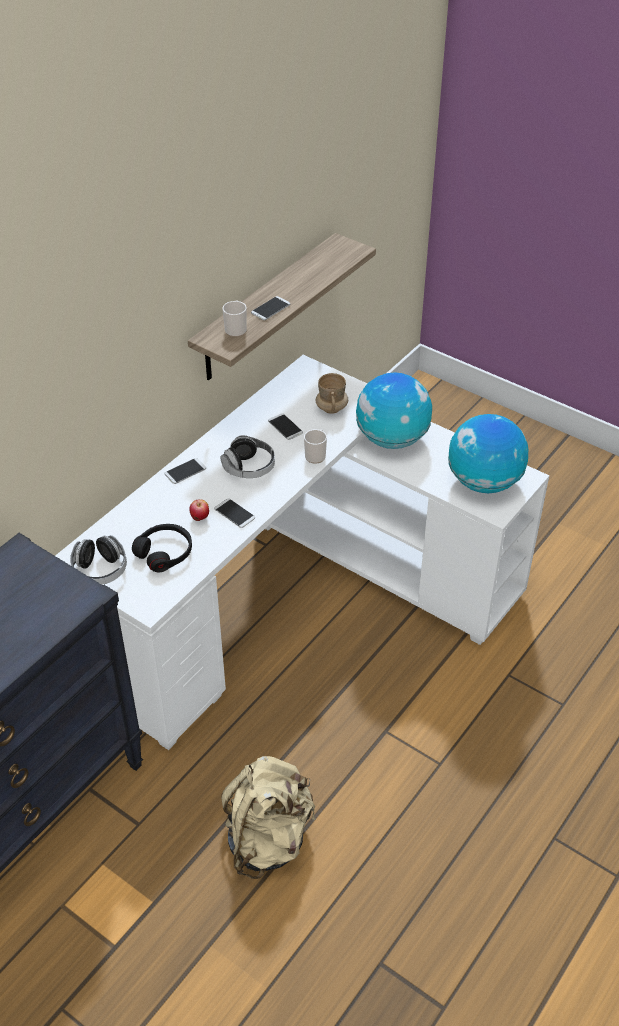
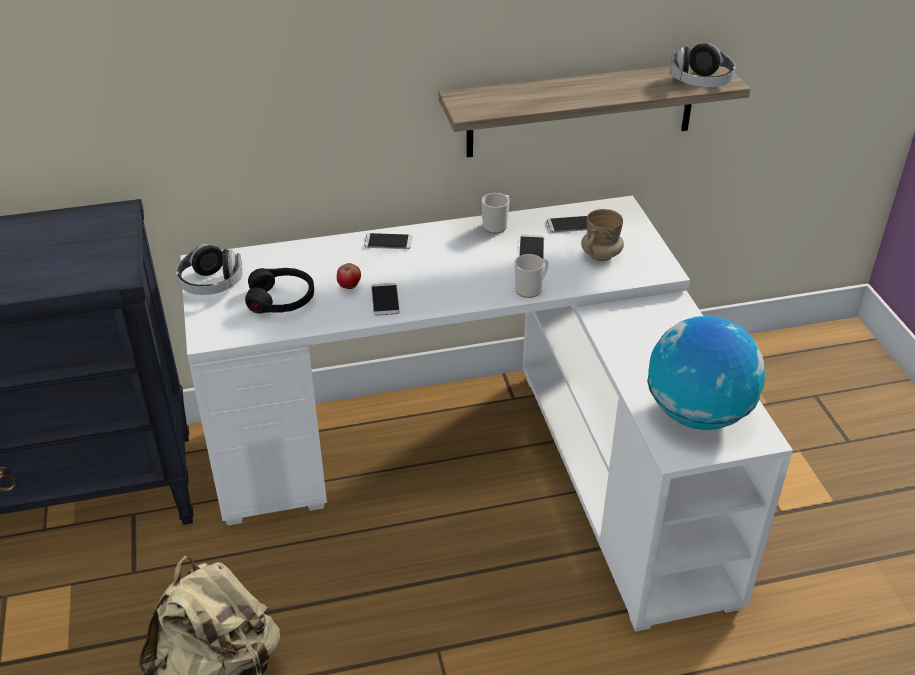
camera: 40 degrees right, 5 degrees down
headphones [221,435,275,478] -> headphones moved to [670,43,736,87]
mug [222,301,247,337] -> mug moved to [482,193,510,233]
phone [251,296,290,320] -> phone moved to [547,216,587,233]
globe [356,372,432,449] -> none

